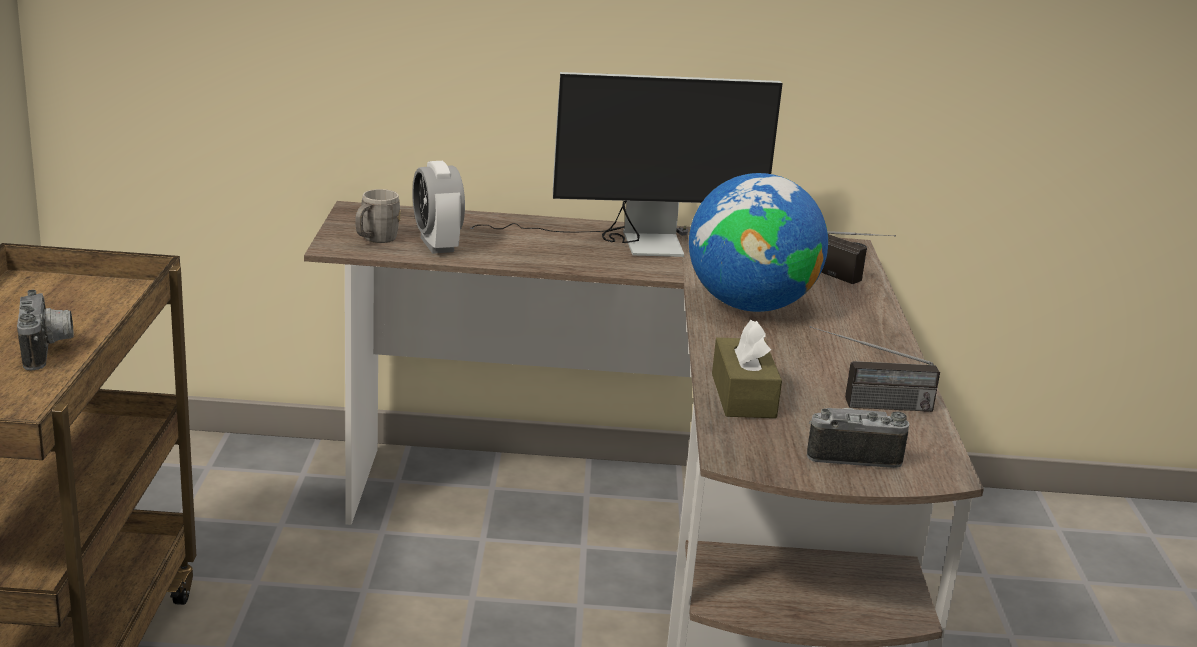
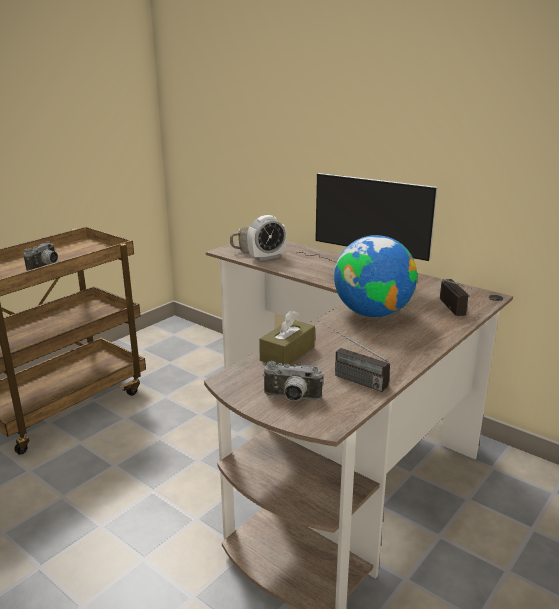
camera: 40 degrees right, 0 degrees up
alarm clock [412,161,465,254] -> alarm clock turned 135 degrees counterclockwise [247,215,287,261]
camera [807,408,909,468] -> camera turned 150 degrees clockwise [263,361,323,401]

